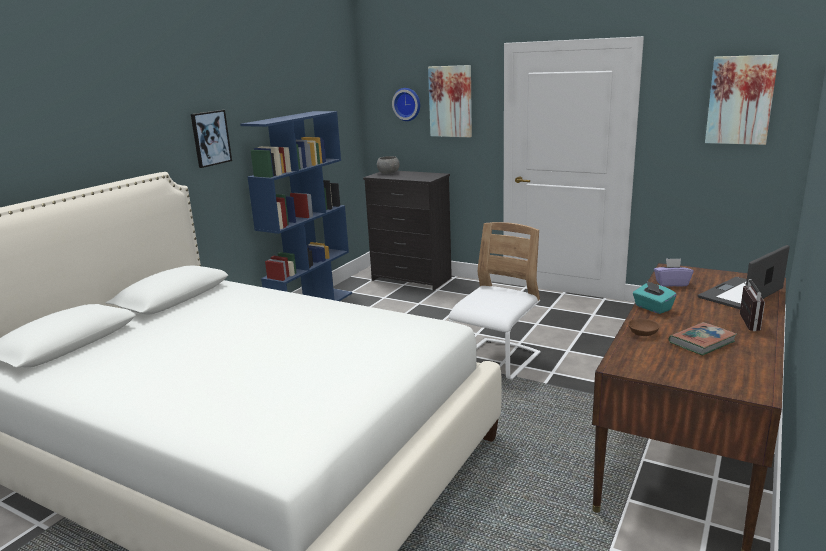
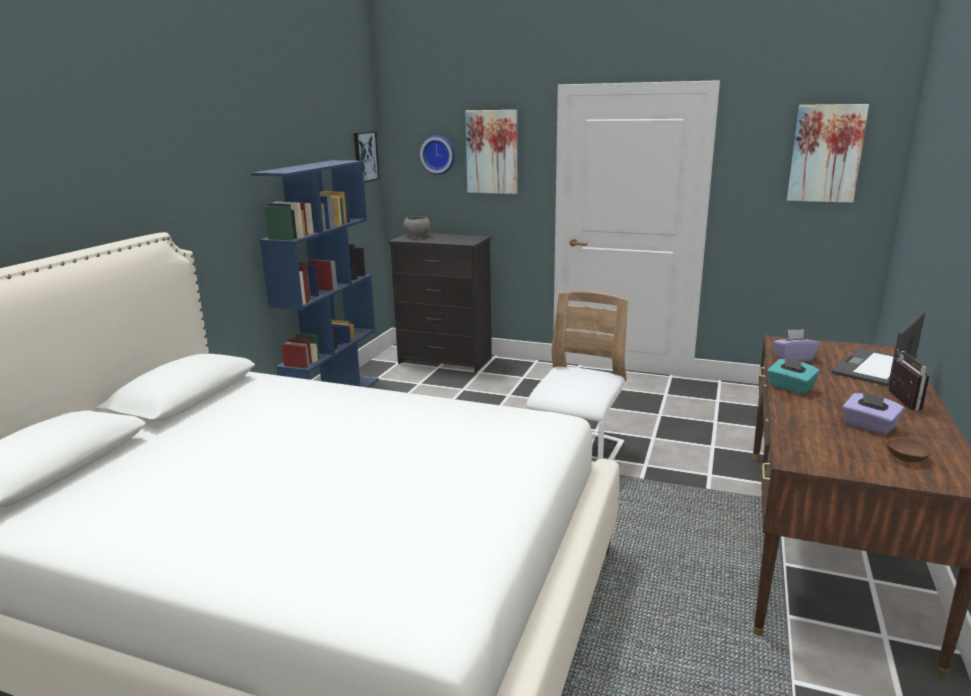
camera: 10 degrees left, 0 degrees up
picture [191,110,232,168] -> picture moved to [354,131,379,183]
brown bowl [628,318,660,336] -> brown bowl moved to [886,437,932,462]
book [669,322,737,355] -> purple tissue box [843,391,904,435]

